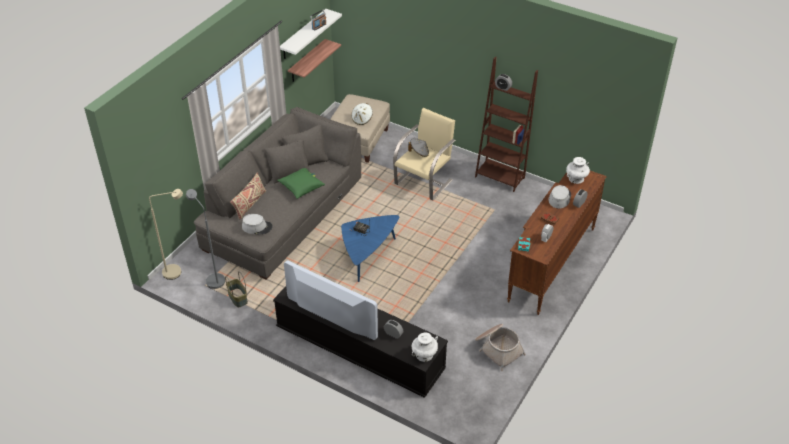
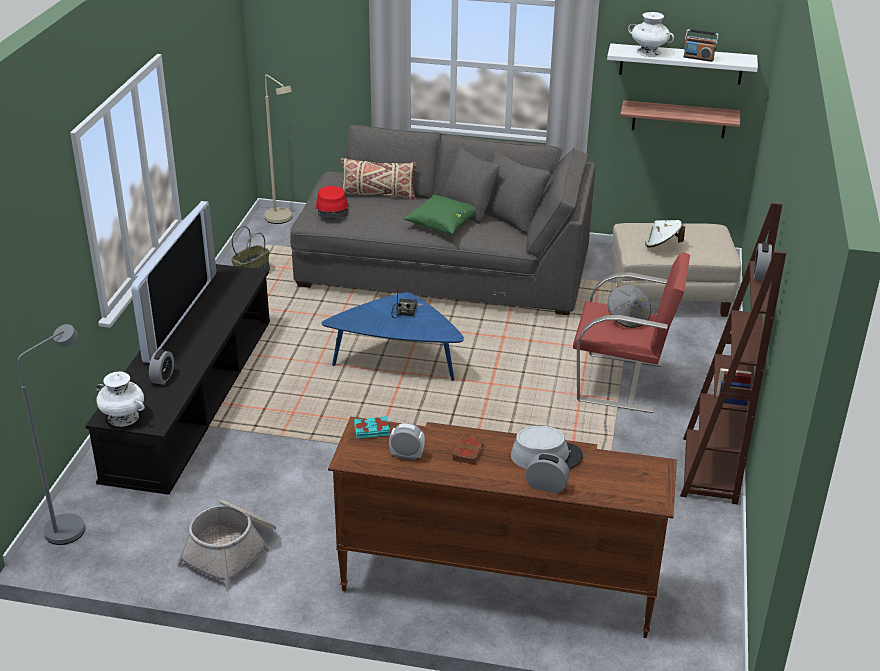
camera: 70 degrees right, 10 degrees down
grey floor lamp [186,189,225,289] -> grey floor lamp moved to [18,324,85,545]
grey hat [242,214,273,235] -> red hat [316,186,348,219]
beige armchair [393,108,456,200] -> red armchair [573,252,690,413]
white vase [566,157,590,184] -> white vase moved to [628,12,674,57]

